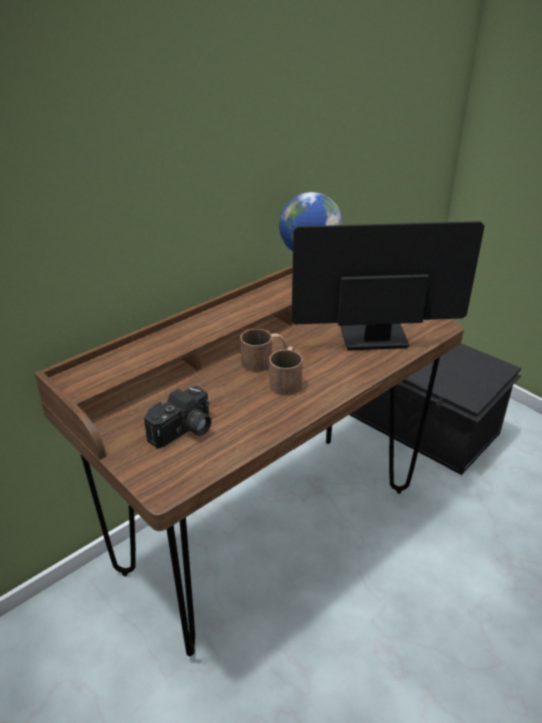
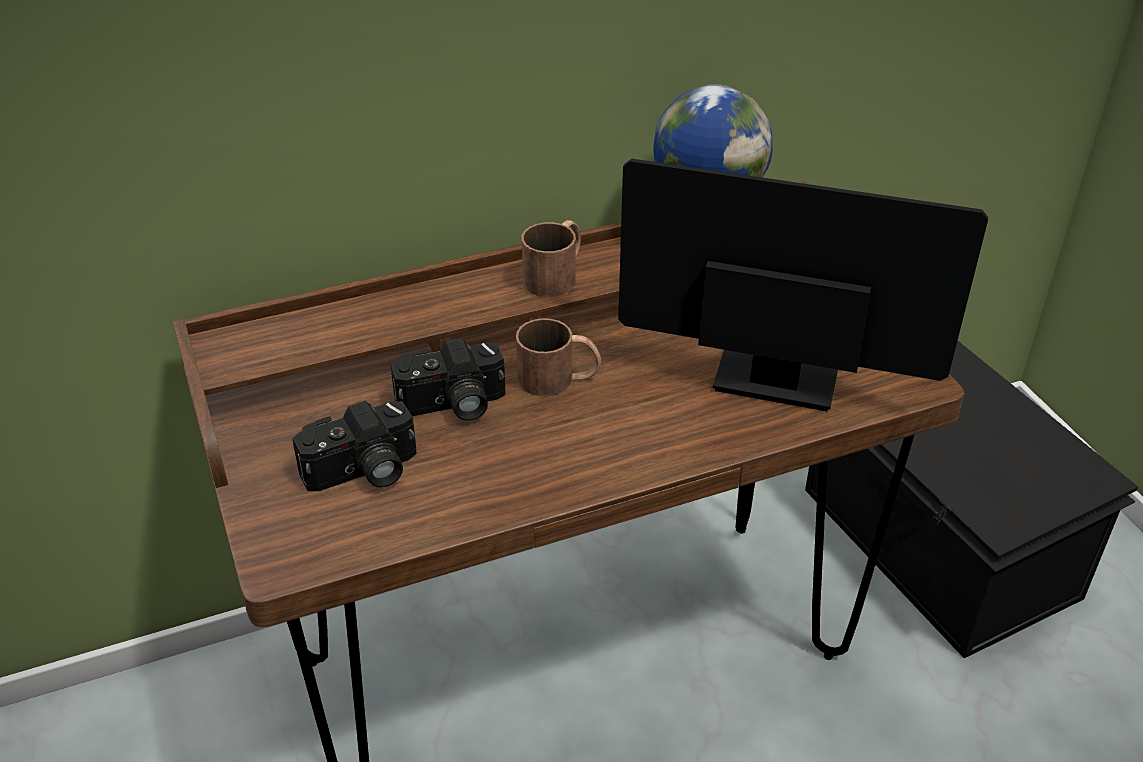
camera: 20 degrees right, 5 degrees up
brown mug [269,346,303,396] -> brown mug moved to [522,220,581,297]
none -> camera [391,338,506,421]

